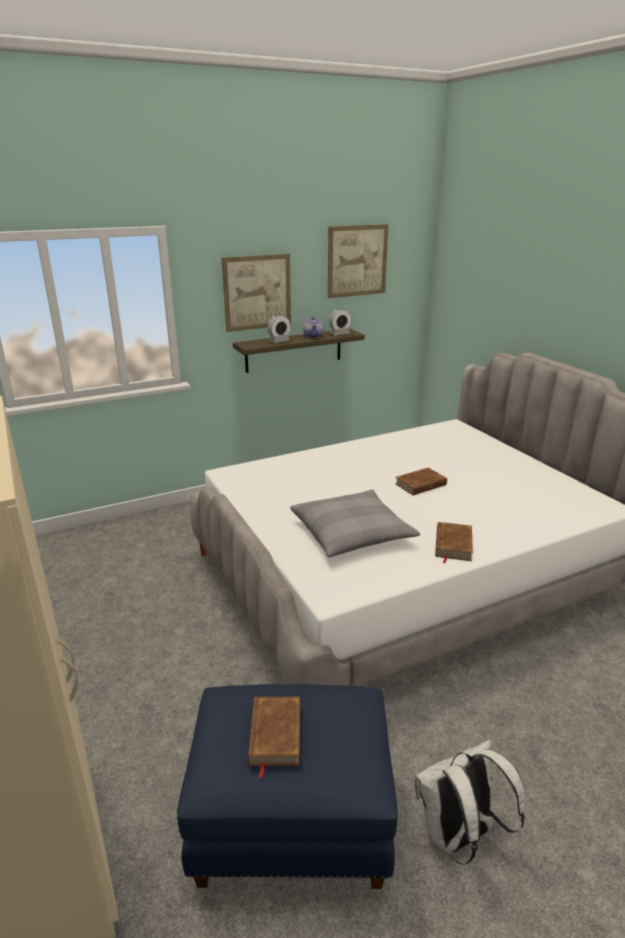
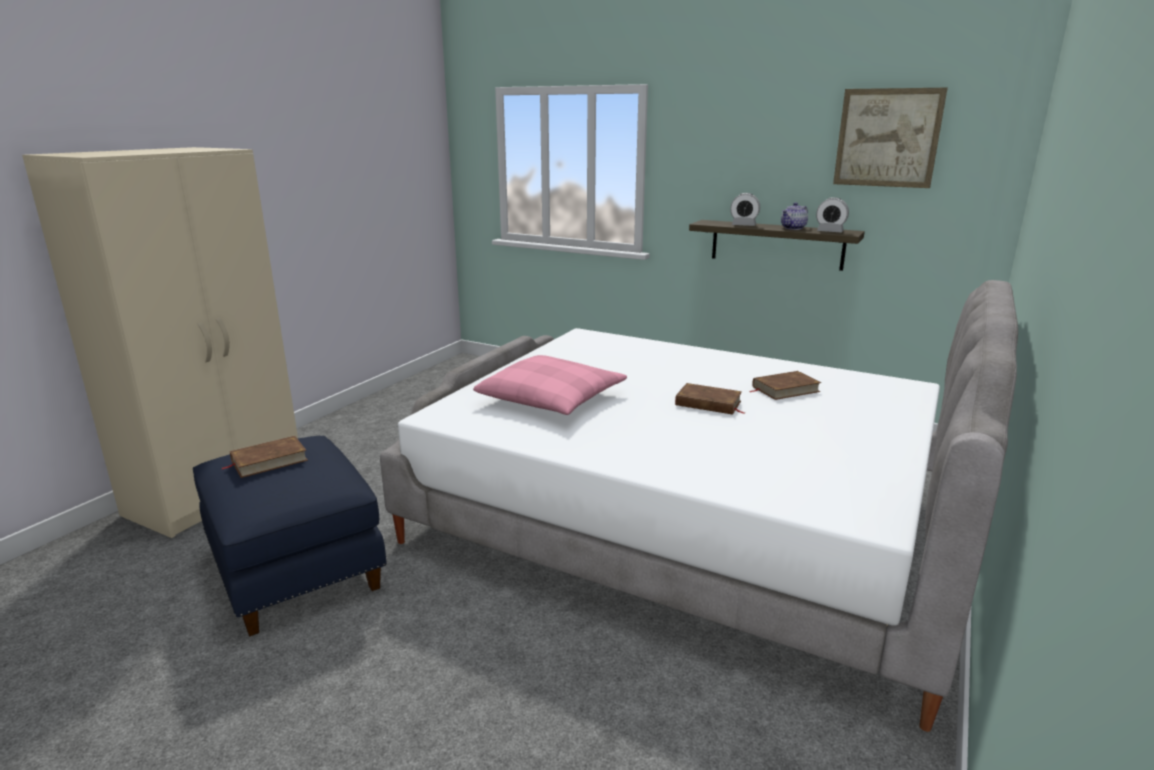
camera: 55 degrees right, 5 degrees down
picture [222,254,291,332] -> none
grey pillow [290,489,420,557] -> pink pillow [473,355,627,415]
white backpack [415,740,525,865] -> none
brown book [435,522,473,563] -> brown book moved to [750,371,821,400]

